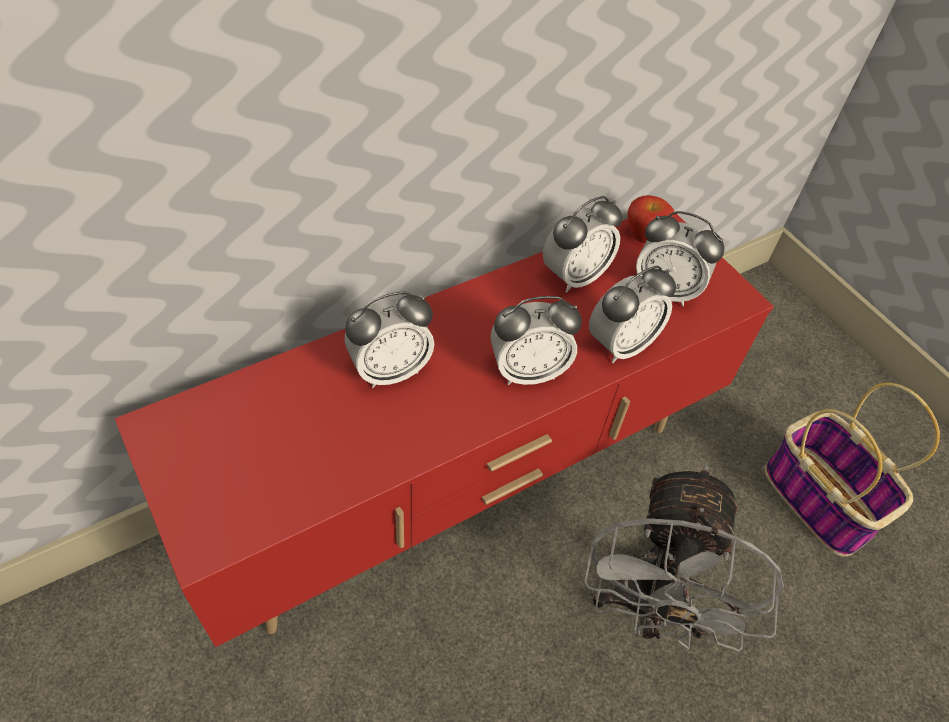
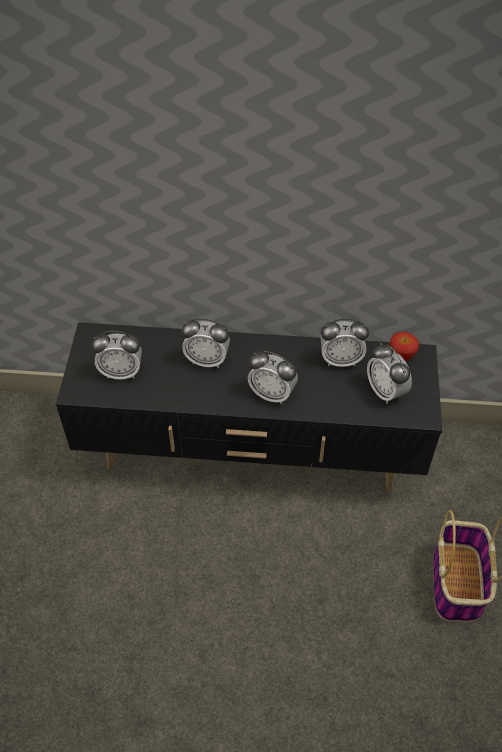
camera: 40 degrees right, 0 degrees up
red tv stand [114,214,774,647] -> black tv stand [56,322,442,491]
grey fan [584,465,784,652] -> none
alarm clock [589,266,676,363] -> alarm clock moved to [92,331,142,380]

